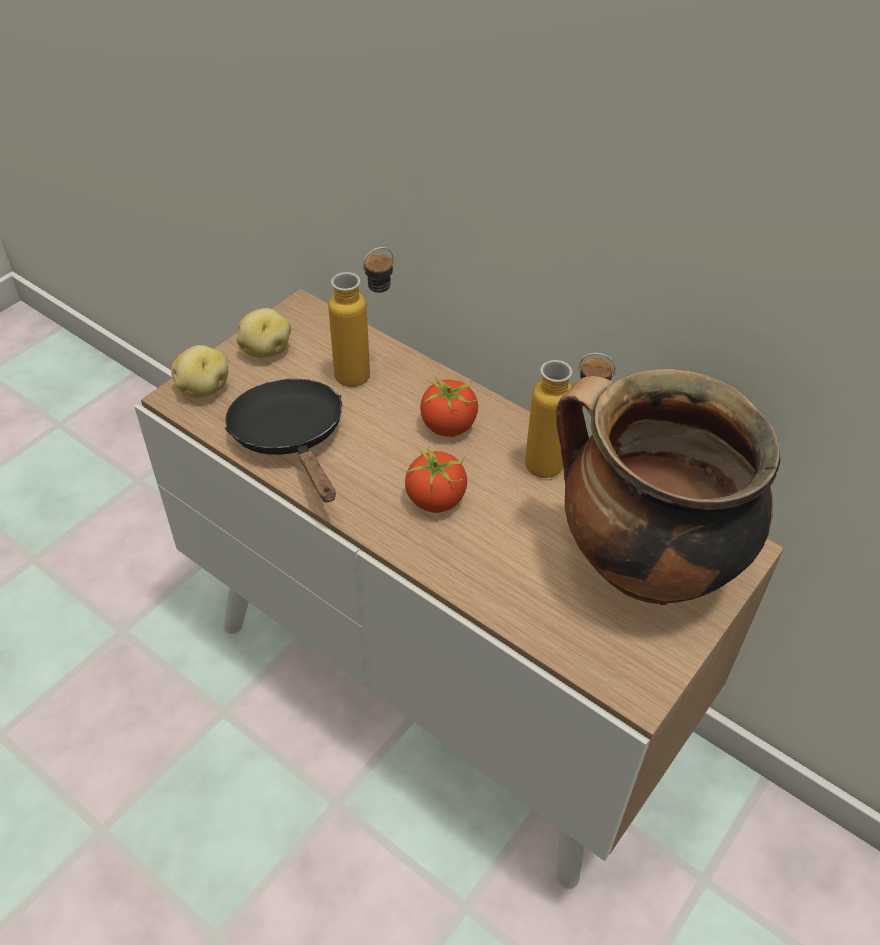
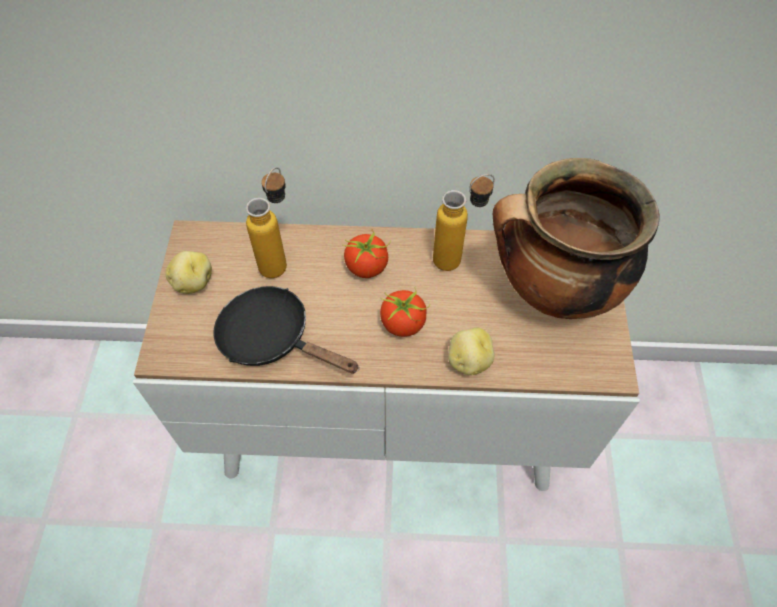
camera: 35 degrees left, 10 degrees up
potato [171,345,228,398] -> potato moved to [448,328,494,375]

